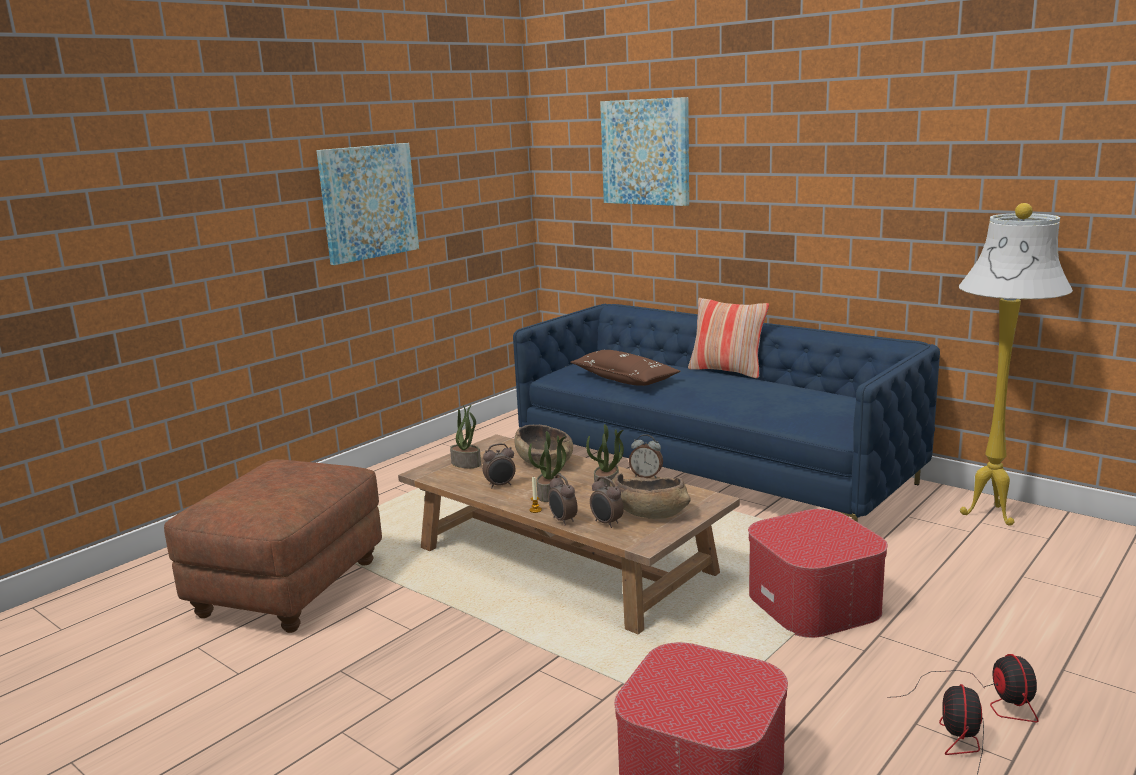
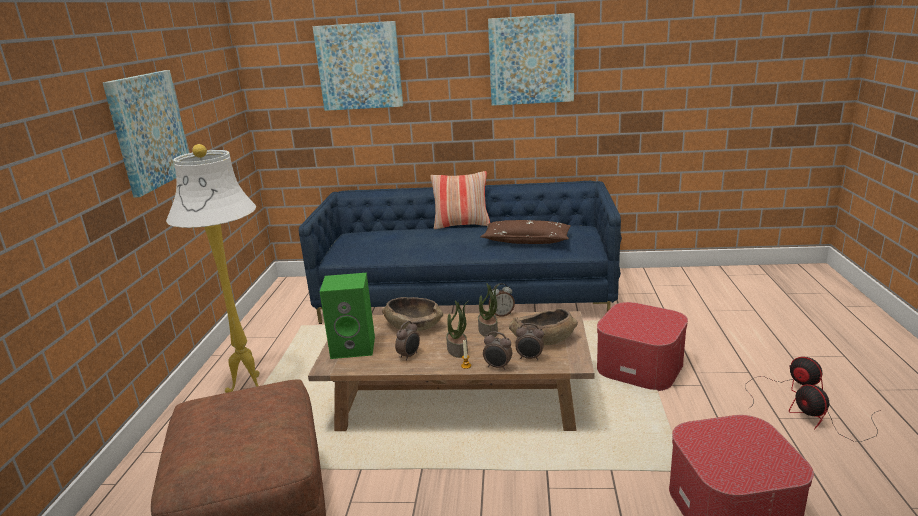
camera: 35 degrees left, 5 degrees up
potted plant [450,405,481,468] -> green speaker [319,273,375,359]
brown pillow [570,350,681,386] -> brown pillow moved to [480,220,571,244]
white floor lamp [959,203,1073,526] -> white floor lamp moved to [166,144,259,393]
none -> picture [488,13,575,106]

